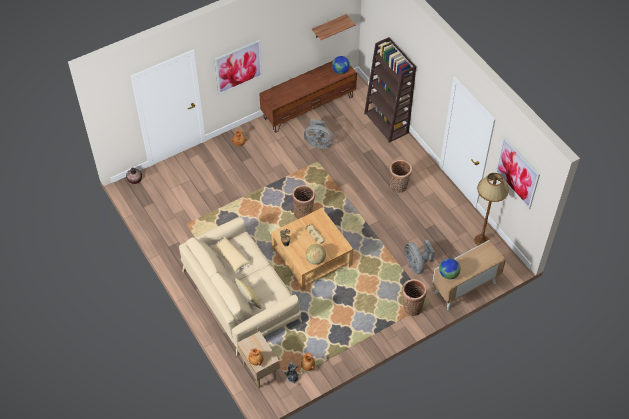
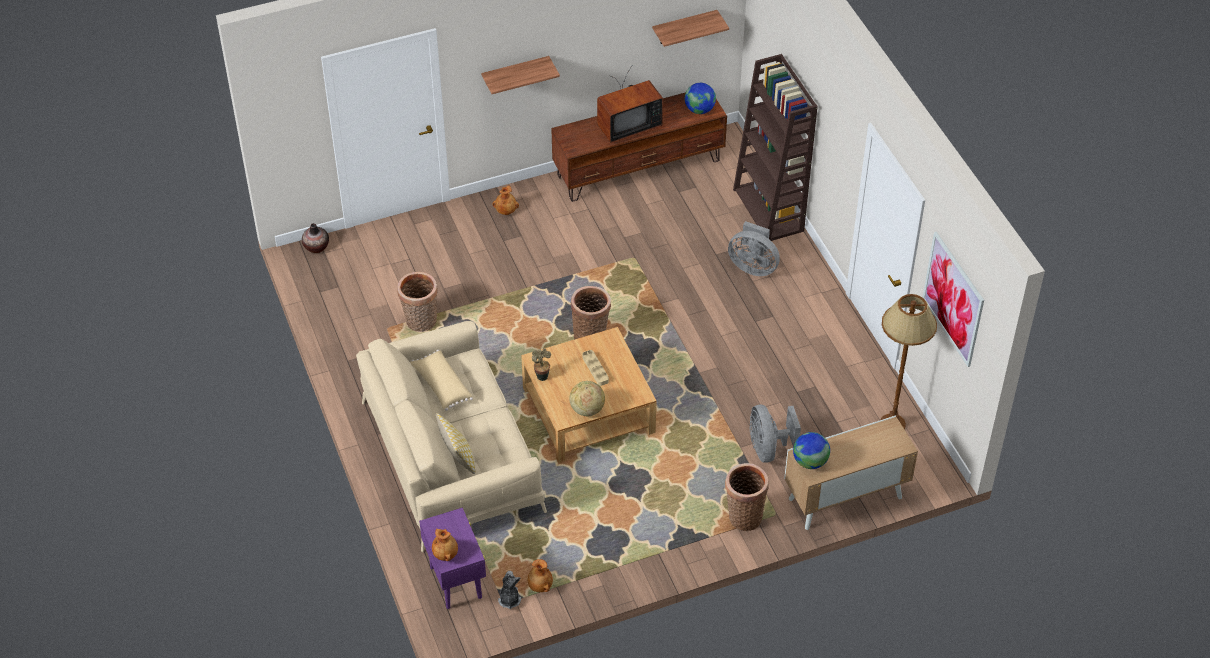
camera: 10 degrees right, 5 degrees down
picture [214,40,262,95] -> shelf [481,56,560,94]
beige side table [237,331,280,389] -> purple side table [419,507,486,609]
grey fan [304,119,334,149] -> grey fan moved to [728,221,780,276]
basket [389,160,412,193] -> basket moved to [397,272,438,332]
none -> television [597,66,663,143]

